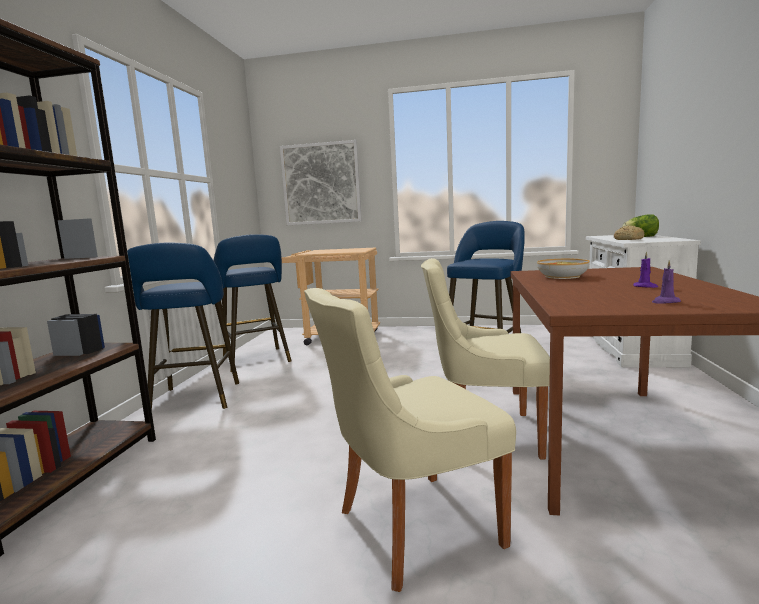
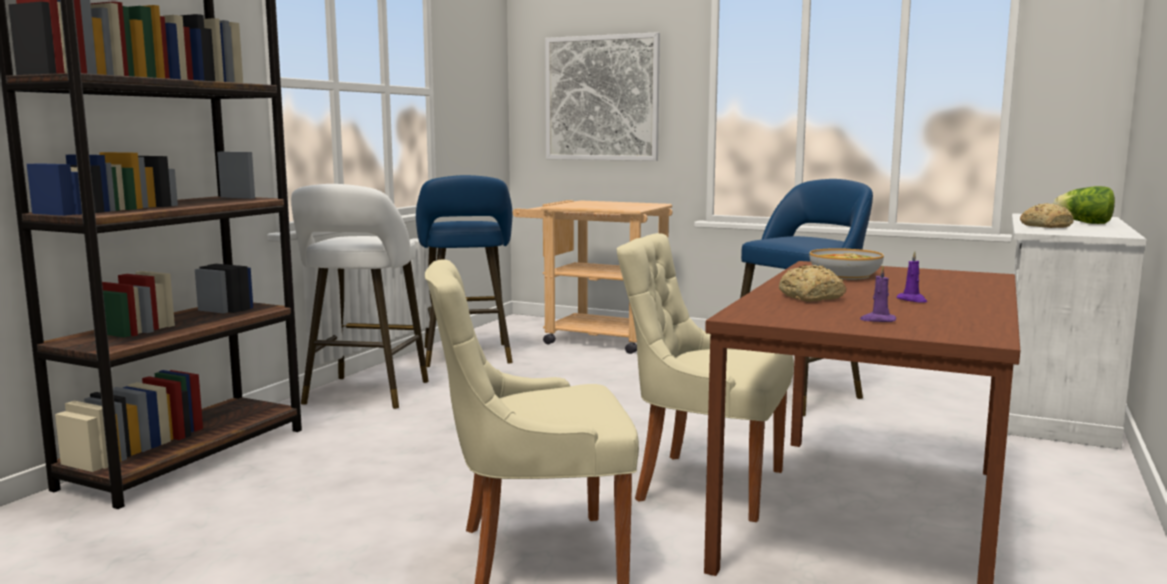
camera: 15 degrees right, 0 degrees up
blue stool [127,243,239,410] -> white stool [291,184,429,409]
none -> bread [779,265,846,302]

